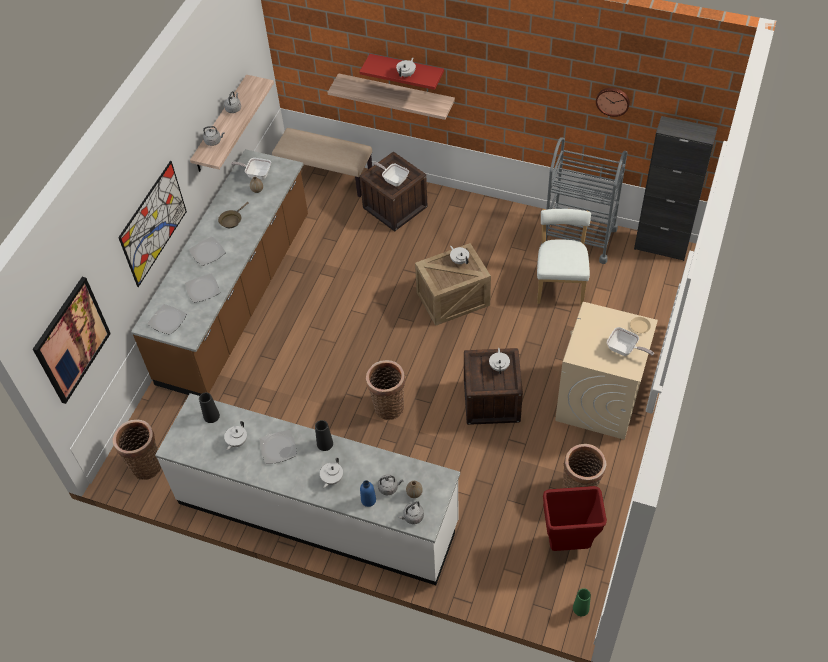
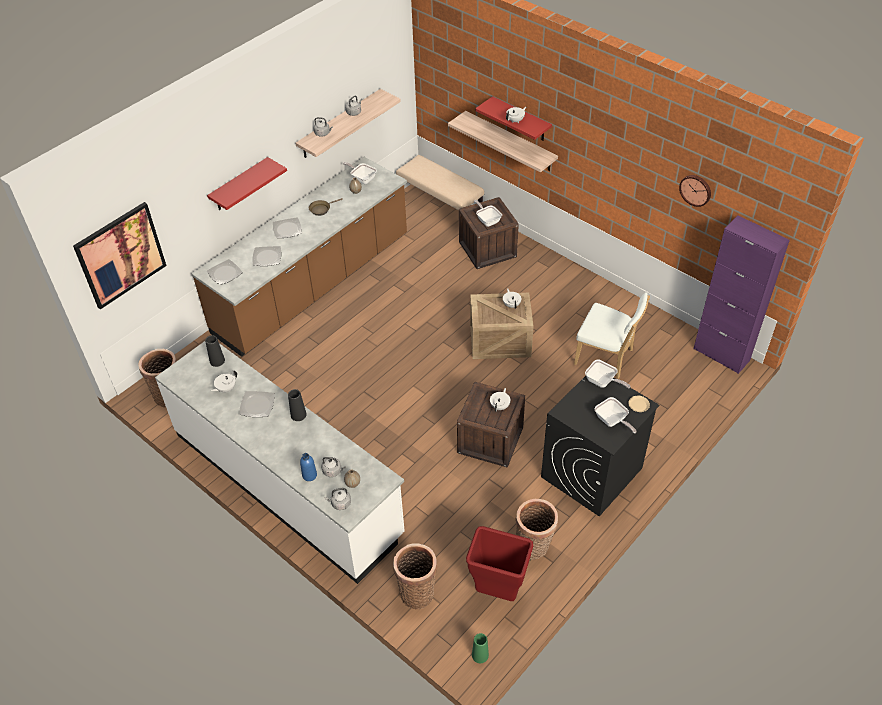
camera: 20 degrees right, 5 degrees down
picture [118,161,187,287] -> red shelf [207,157,287,210]
white teapot [320,458,343,488] -> none
basket [366,360,405,420] -> basket moved to [393,543,437,609]
white chair [537,209,591,305] -> white chair turned 90 degrees clockwise [574,292,650,379]
grey cart [541,137,627,264] -> none
beige washing machine [555,302,658,440] -> black washing machine [541,376,660,516]
black cabinet [634,116,718,261] -> purple cabinet [693,216,790,374]
none -> frying pan [585,360,631,389]

